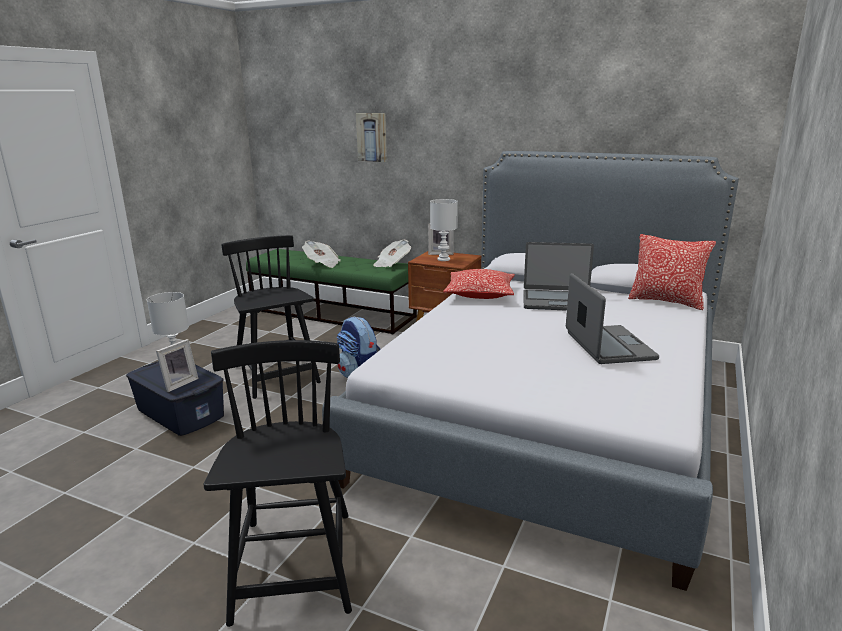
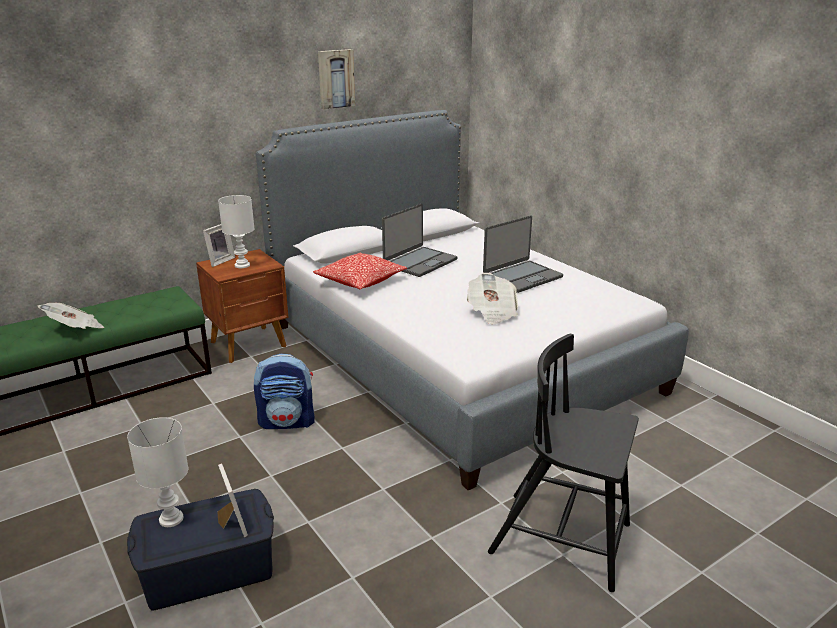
camera: 60 degrees left, 5 degrees up
black chair [221,235,321,399] -> none
picture [356,113,387,162] -> picture moved to [318,49,355,109]
newspaper [373,240,411,267] -> newspaper moved to [466,273,518,325]
laptop [566,273,659,364] -> laptop turned 120 degrees clockwise [483,216,563,293]
pillow [628,234,716,310] -> none

